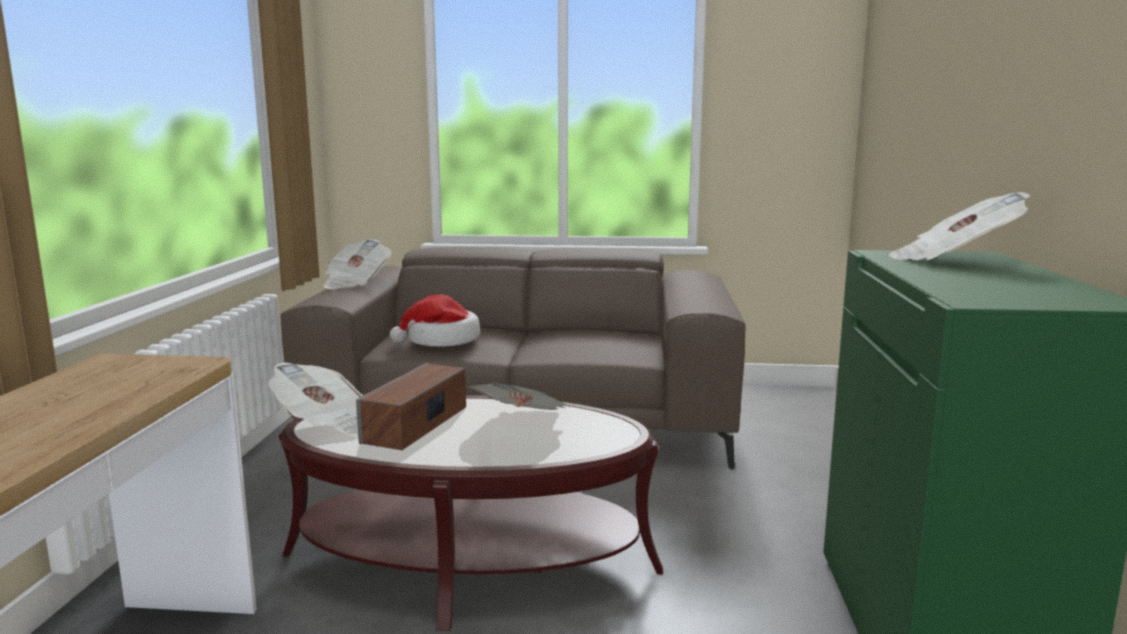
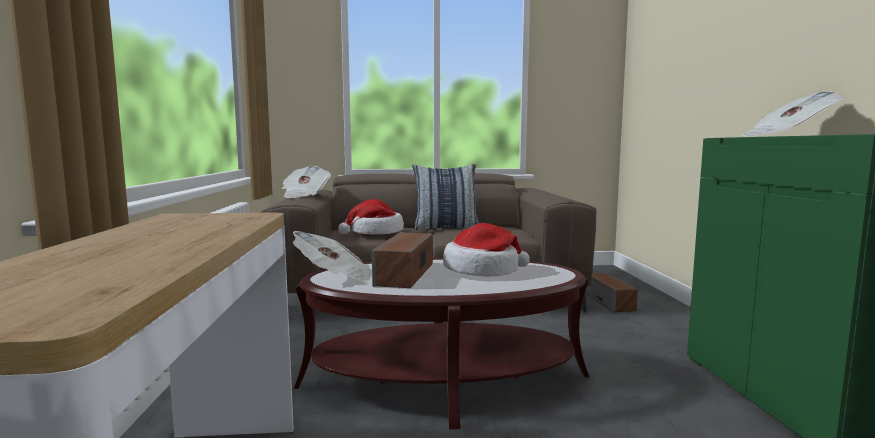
camera: 10 degrees left, 5 degrees down
newspaper [469,384,565,410] -> hat [443,223,530,277]
none -> pillow [412,164,479,230]
none -> speaker [586,273,638,313]

